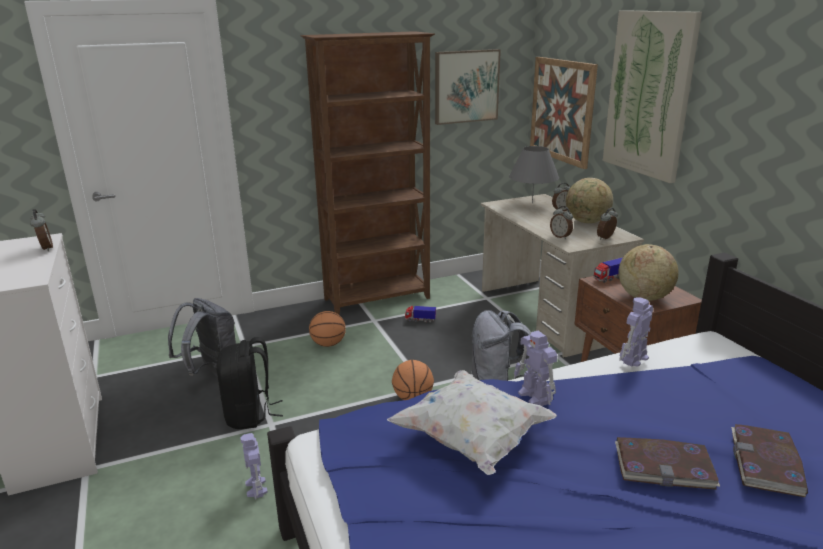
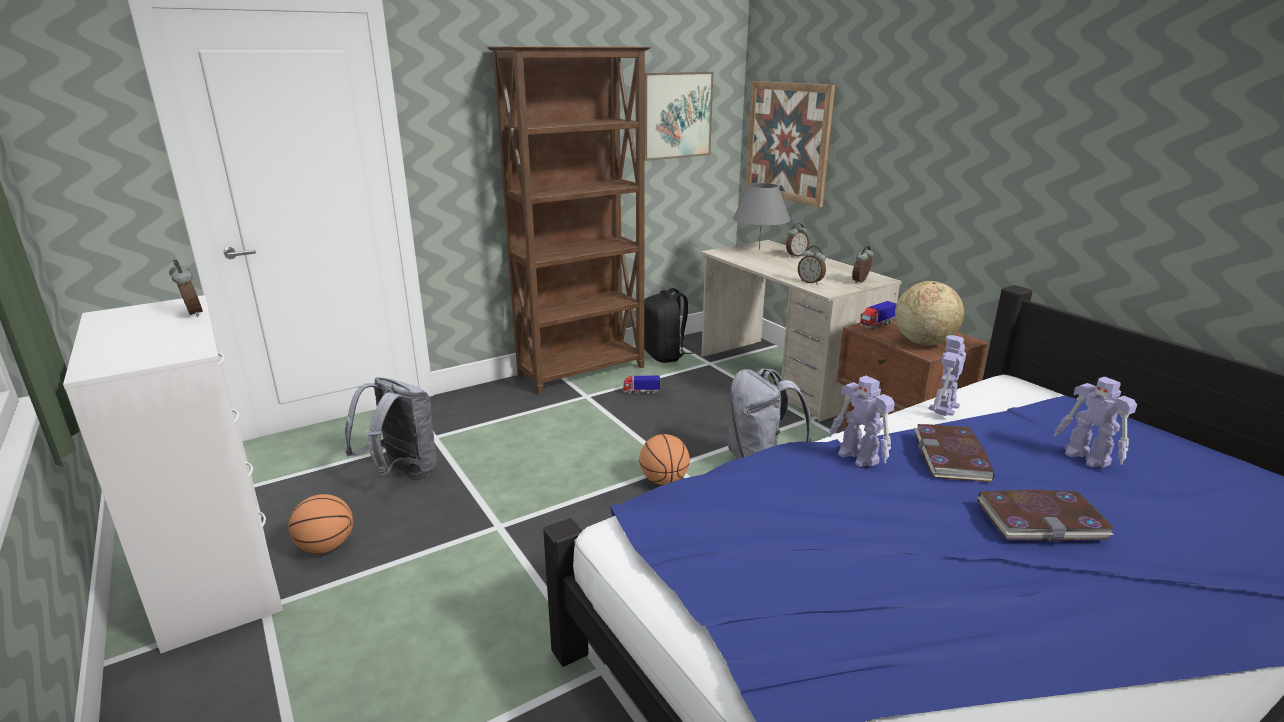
camera: 10 degrees left, 0 degrees up
black backpack [216,337,283,429] -> black backpack moved to [644,288,694,363]
toy robot [240,433,268,499] -> toy robot moved to [1054,377,1137,468]
basketball [309,311,346,347] -> basketball moved to [288,494,353,554]
white pillow [387,370,557,475] -> none
globe [566,178,613,223] -> none
picture [603,10,702,183] -> none
book [731,424,808,497] -> book moved to [914,424,994,482]

